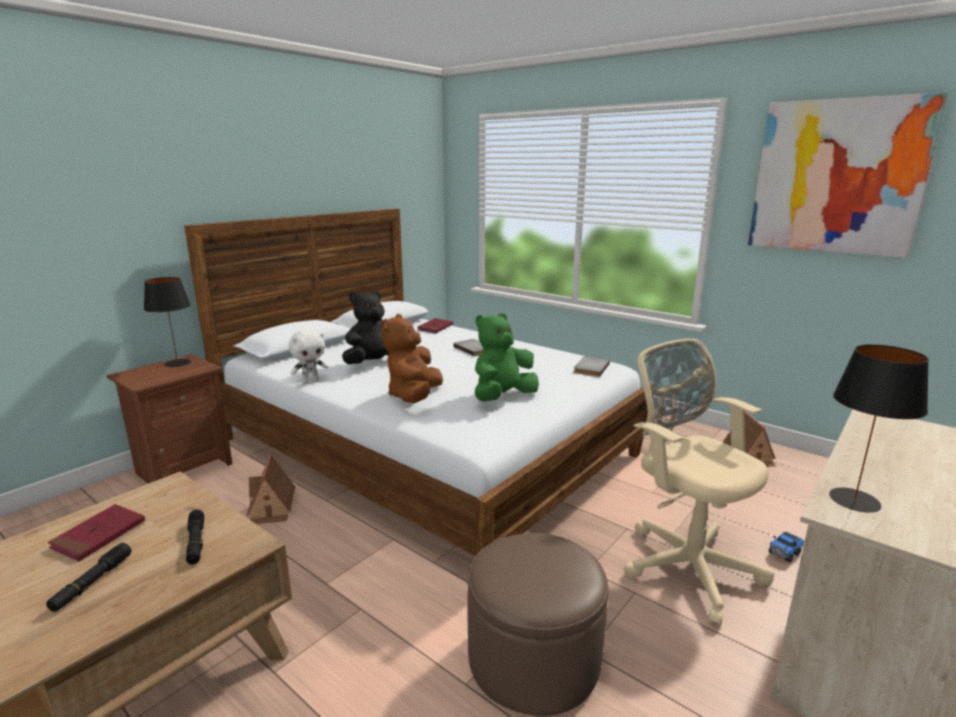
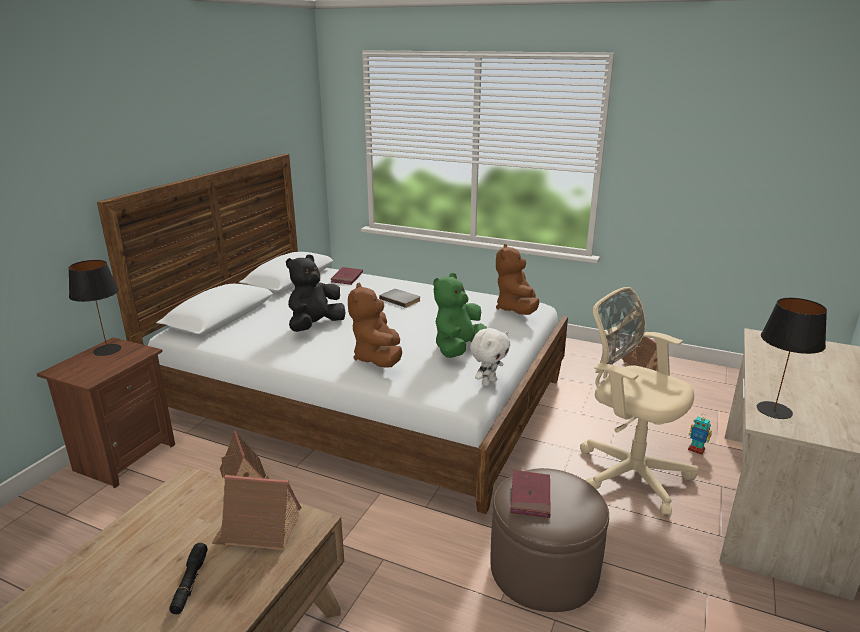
camera: 15 degrees left, 5 degrees up
red book [48,504,145,561] -> red book moved to [510,470,551,518]
black flashlight [186,509,204,565] -> toy house [211,475,302,551]
white plush toy [289,329,328,383] -> white plush toy moved to [470,328,510,386]
grey book [574,356,610,377] -> brown plush toy [496,244,539,315]
picture [748,92,948,258] -> none
toy truck [769,532,804,563] -> toy robot [688,415,712,455]

